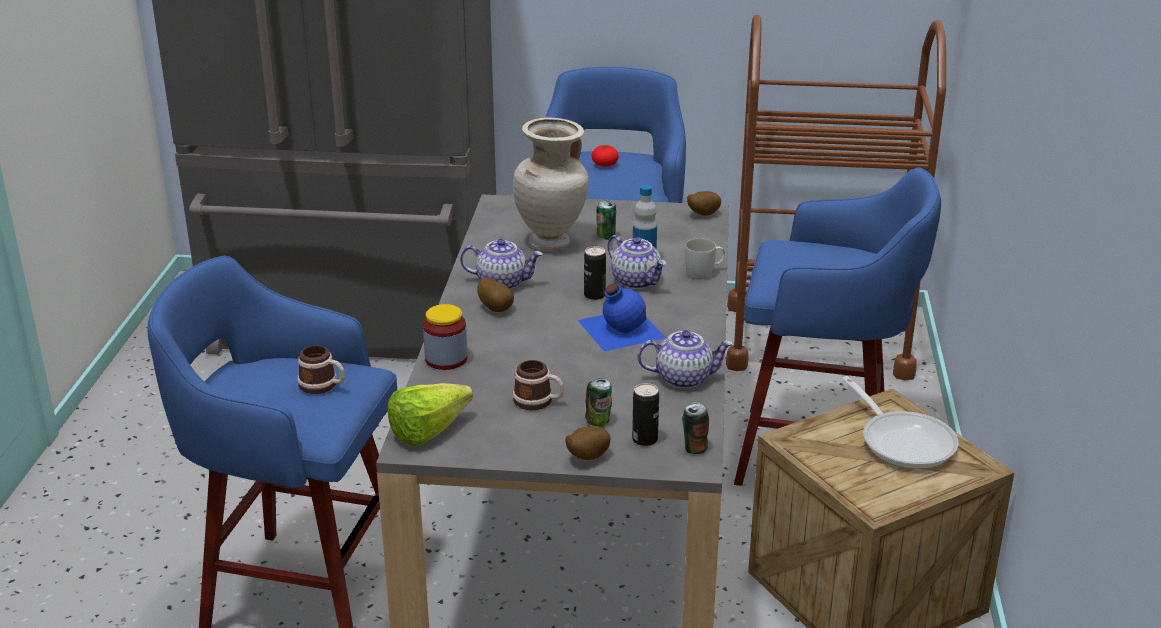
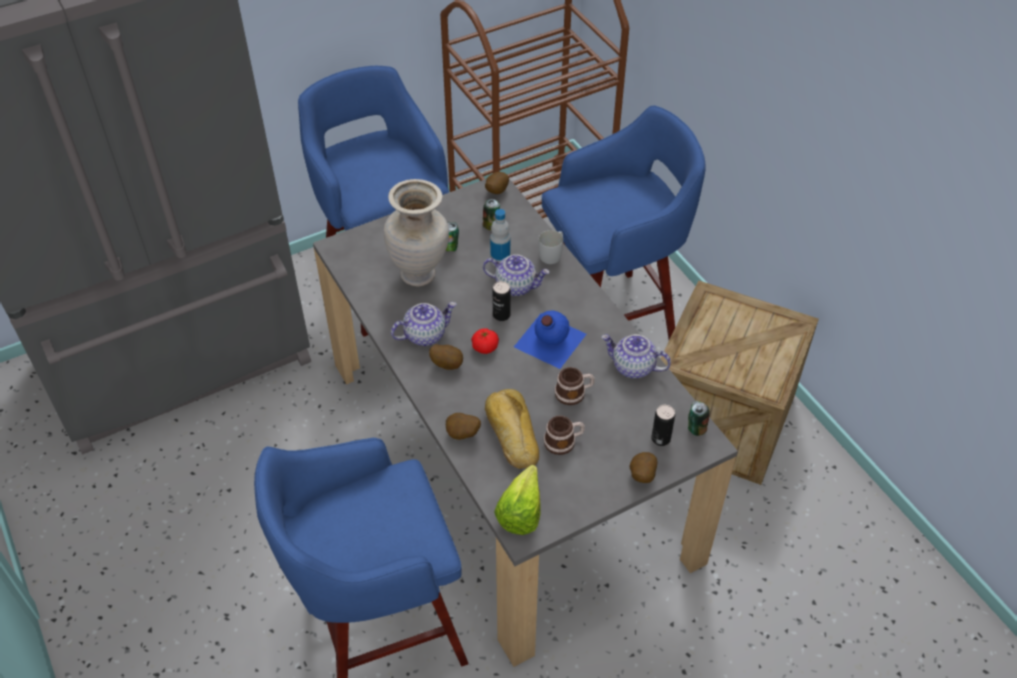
camera: 35 degrees left, 20 degrees up
mug [298,345,345,394] -> mug moved to [555,367,595,405]
jar [423,304,467,370] -> potato [446,413,481,440]
can [585,378,612,426] -> can moved to [483,199,500,230]
tomato [592,145,619,167] -> tomato moved to [471,328,499,354]
teapot [637,330,733,389] -> teapot turned 120 degrees counterclockwise [601,334,671,378]
frying pan [842,376,958,469] -> none
none -> bread [485,389,539,469]

